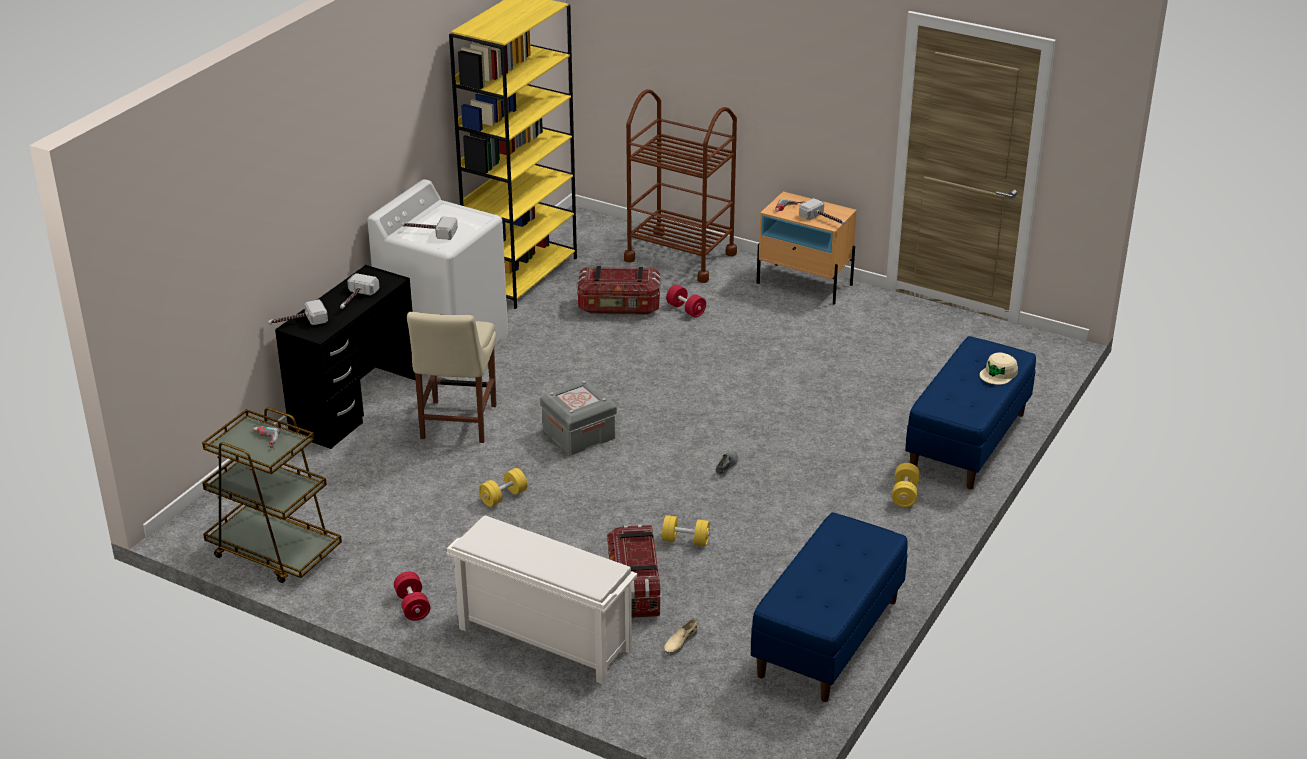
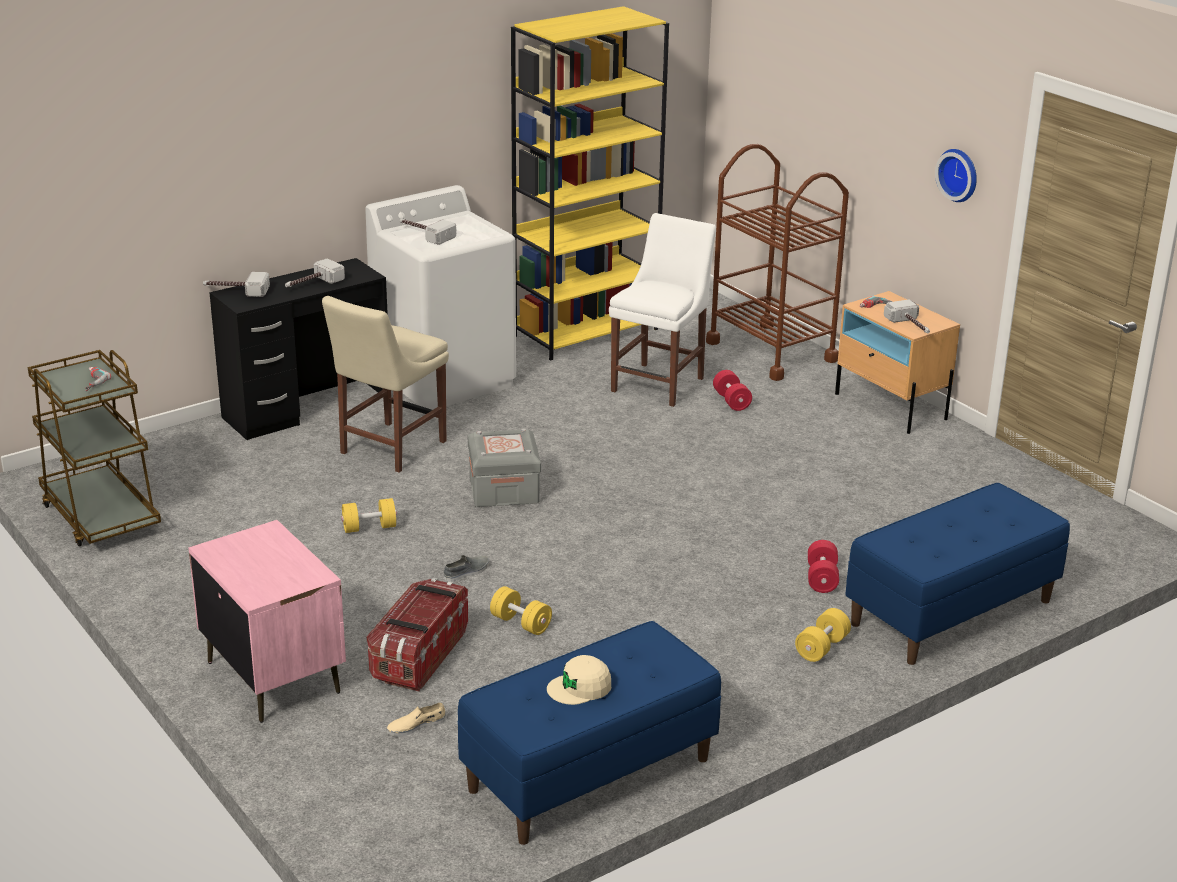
camera: 25 degrees right, 5 degrees down
red dumbbell [394,571,430,621] -> red dumbbell moved to [808,540,839,593]
white shoe rack [447,515,637,684] -> pink nightstand [188,520,346,723]
storage box [577,266,661,315] -> white chair [609,213,716,407]
grey shoe [716,451,738,478] -> grey shoe moved to [444,555,489,582]
beige cap [980,352,1018,385] -> beige cap moved to [547,655,611,705]
none -> wall clock [935,149,977,202]

